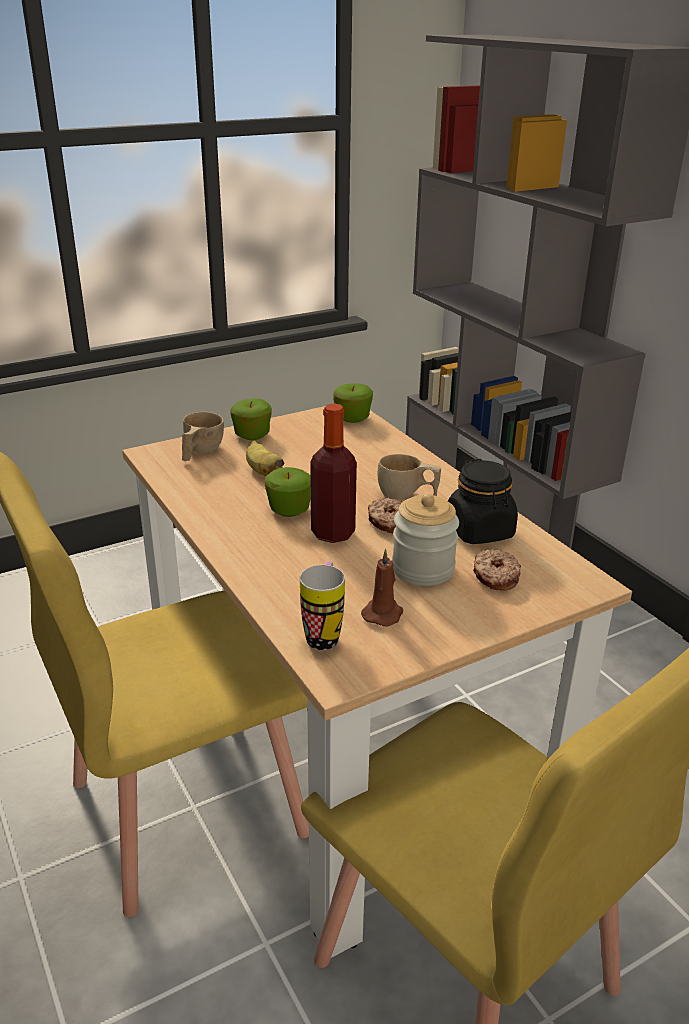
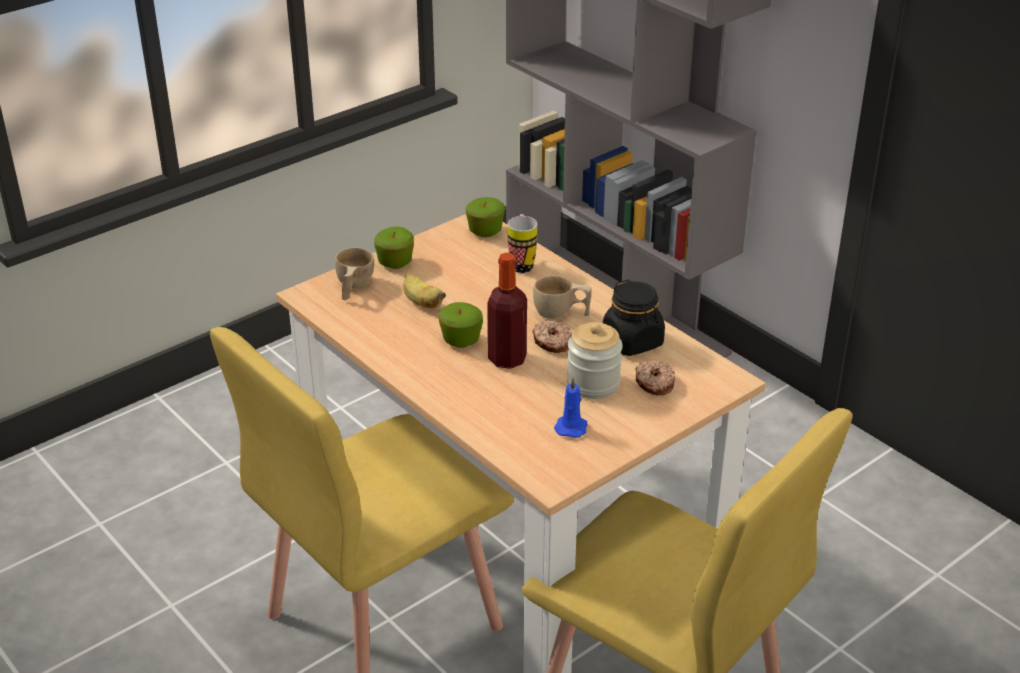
camera: 10 degrees left, 5 degrees up
mug [300,562,345,650] -> mug moved to [508,214,537,273]
brown candle [361,549,403,627] -> blue candle [554,377,587,438]

